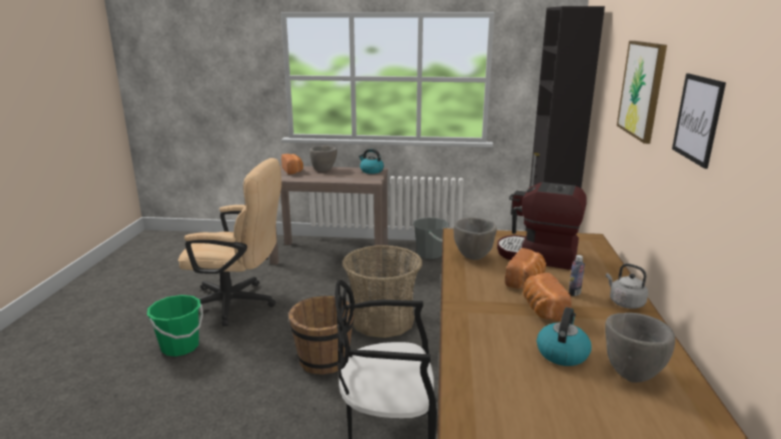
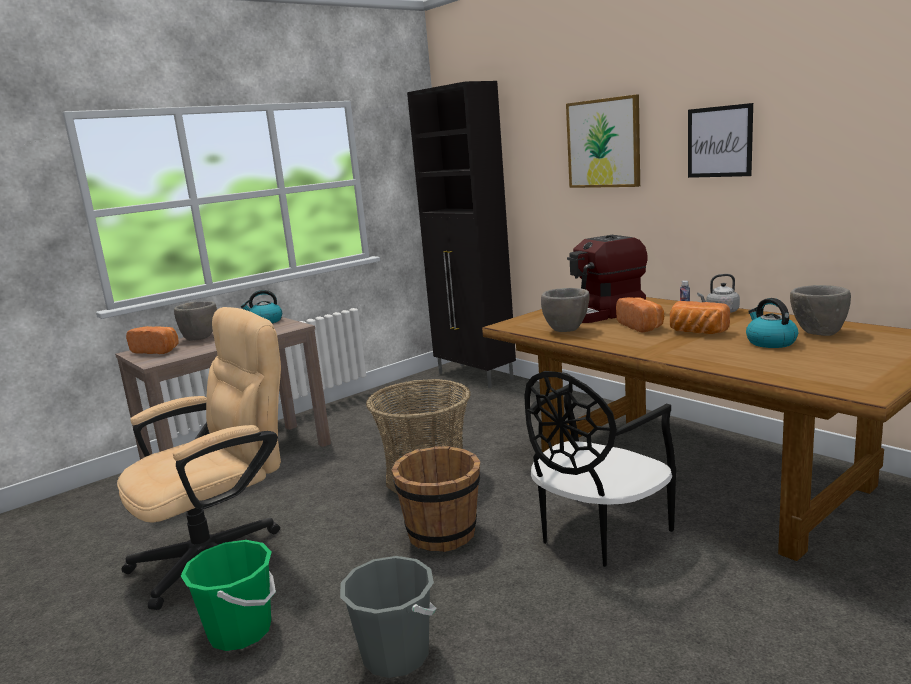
camera: 45 degrees left, 5 degrees down
grey bucket [413,218,449,259] -> grey bucket moved to [340,556,437,678]

